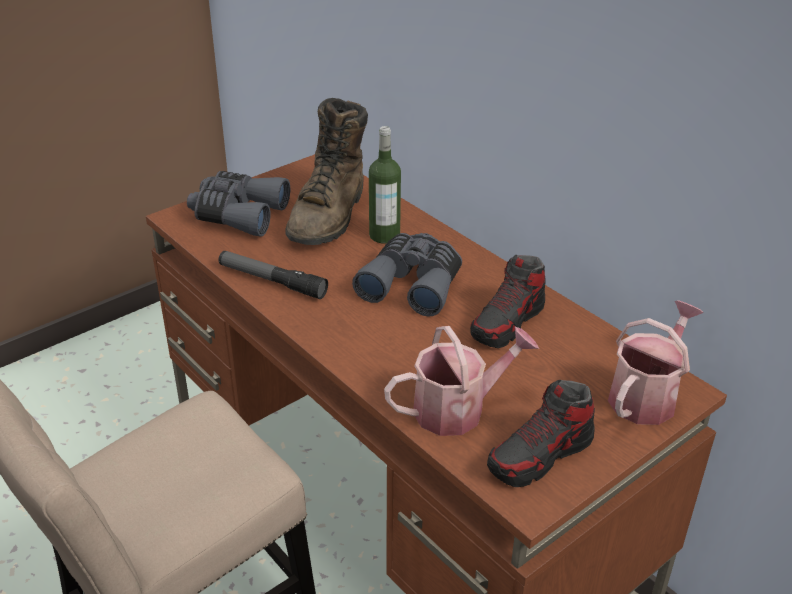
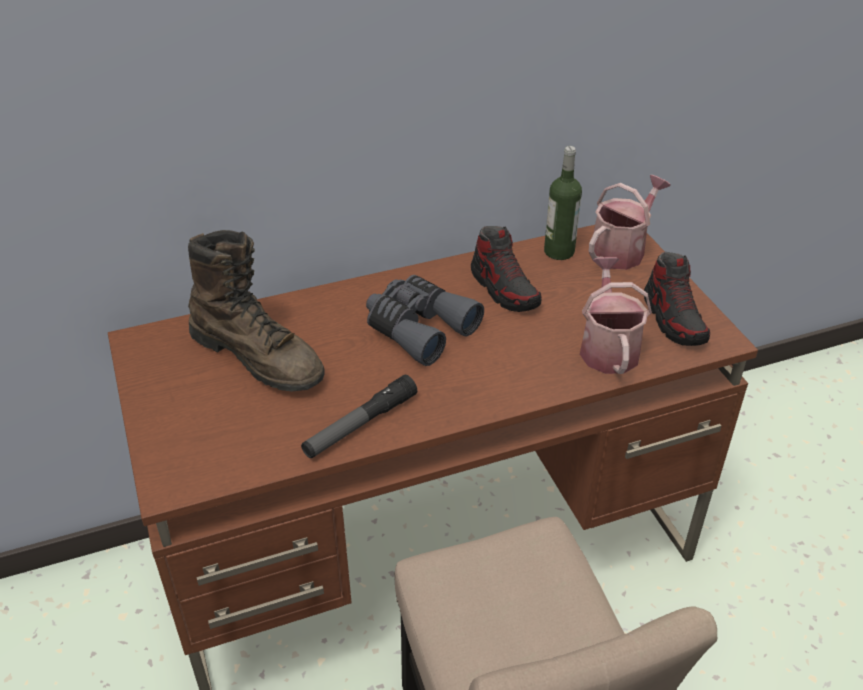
camera: 70 degrees left, 5 degrees up
grey binoculars [187,171,290,237] -> none
bottle [369,126,401,244] -> bottle moved to [544,146,582,260]
watering can [608,301,704,425] -> watering can turned 75 degrees clockwise [589,175,671,270]

